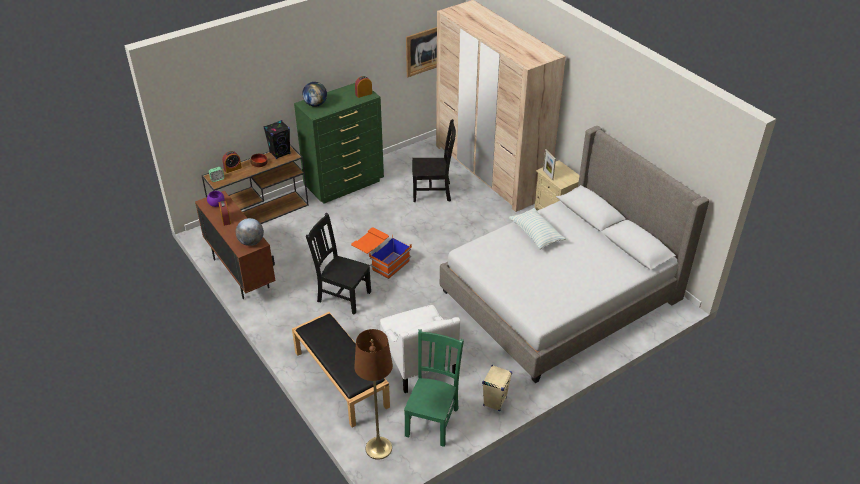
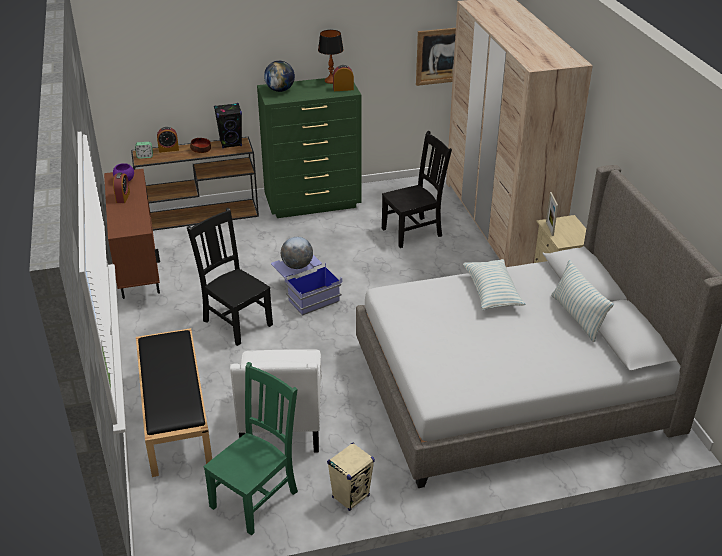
camera: 20 degrees right, 5 degrees down
globe [236,218,264,246] -> globe moved to [281,237,313,269]
orange storage box [351,227,412,279] -> blue storage box [271,255,342,316]
brown floor lamp [354,329,393,460] -> none
black chair [412,119,456,202] -> black chair turned 45 degrees counterclockwise [382,131,452,248]
none -> table lamp [318,30,344,84]
none -> pillow [551,260,614,342]

